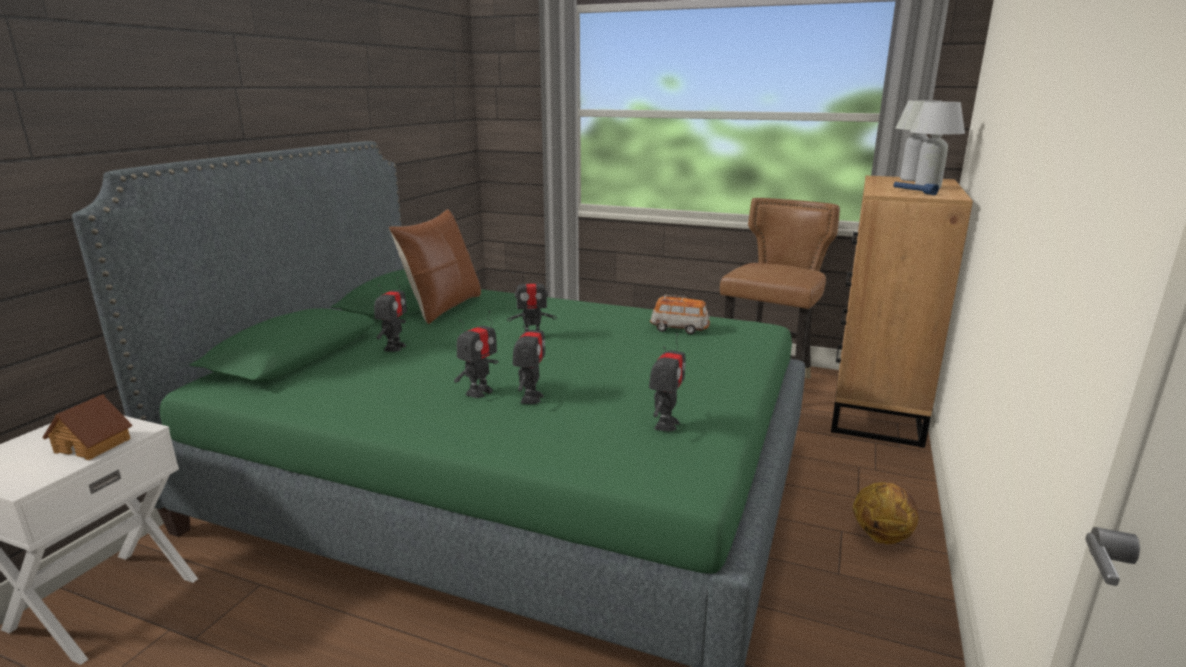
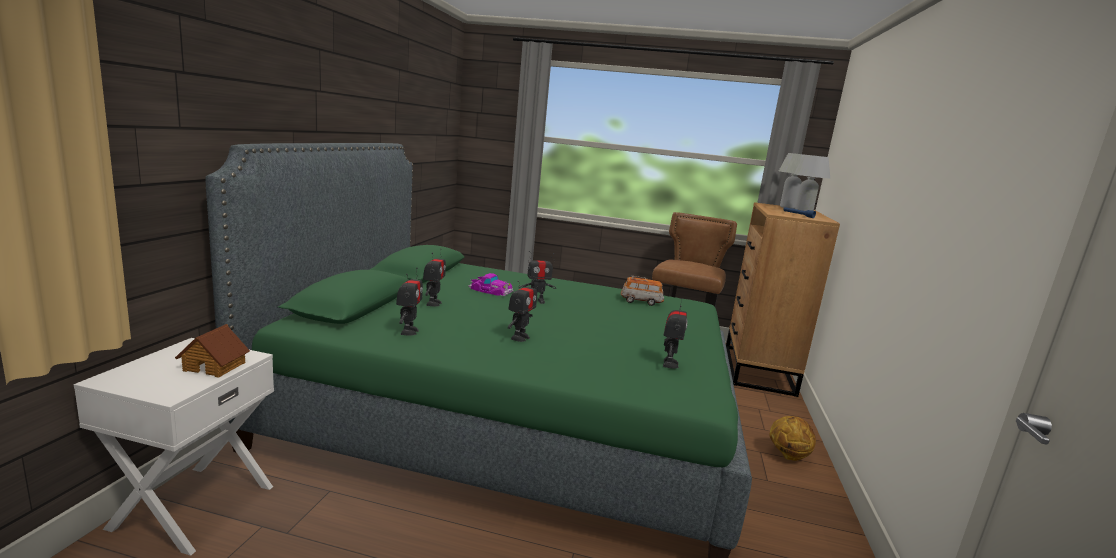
camera: 10 degrees left, 5 degrees down
brown pillow [389,209,481,324] -> none
toy robot [513,314,545,404] -> toy robot moved to [396,267,423,336]
none -> toy car [468,273,514,296]

